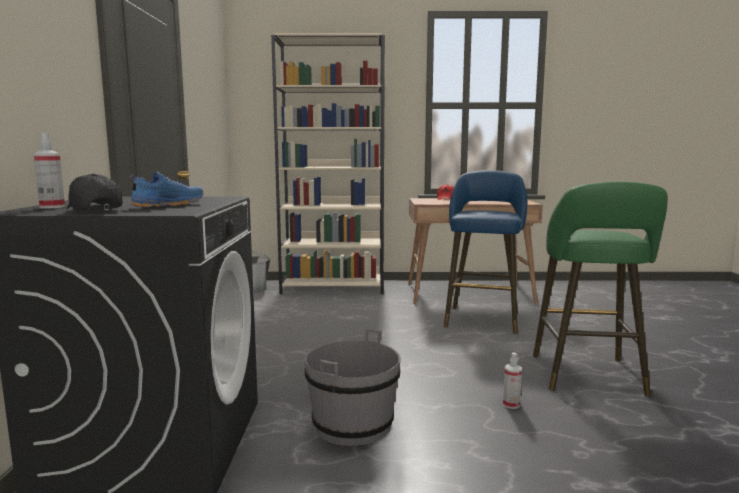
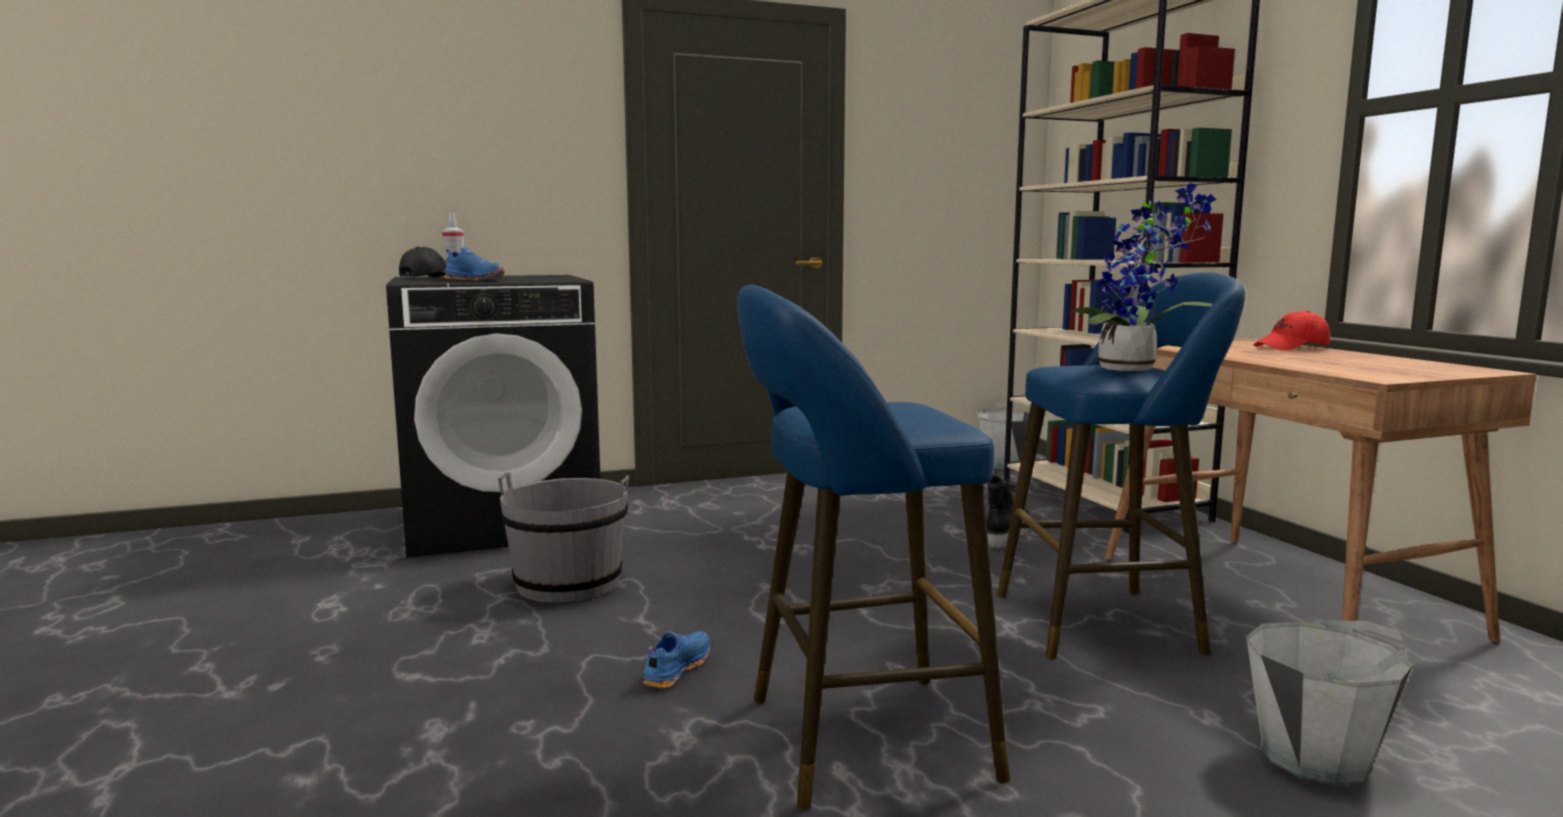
camera: 70 degrees right, 0 degrees up
spray bottle [503,353,522,409] -> blue shoe [643,631,710,688]
green stool [533,182,668,396] -> blue stool [737,285,1010,810]
none -> black boot [986,474,1030,548]
none -> potted plant [1069,183,1216,371]
none -> grey bucket [1246,620,1413,785]

